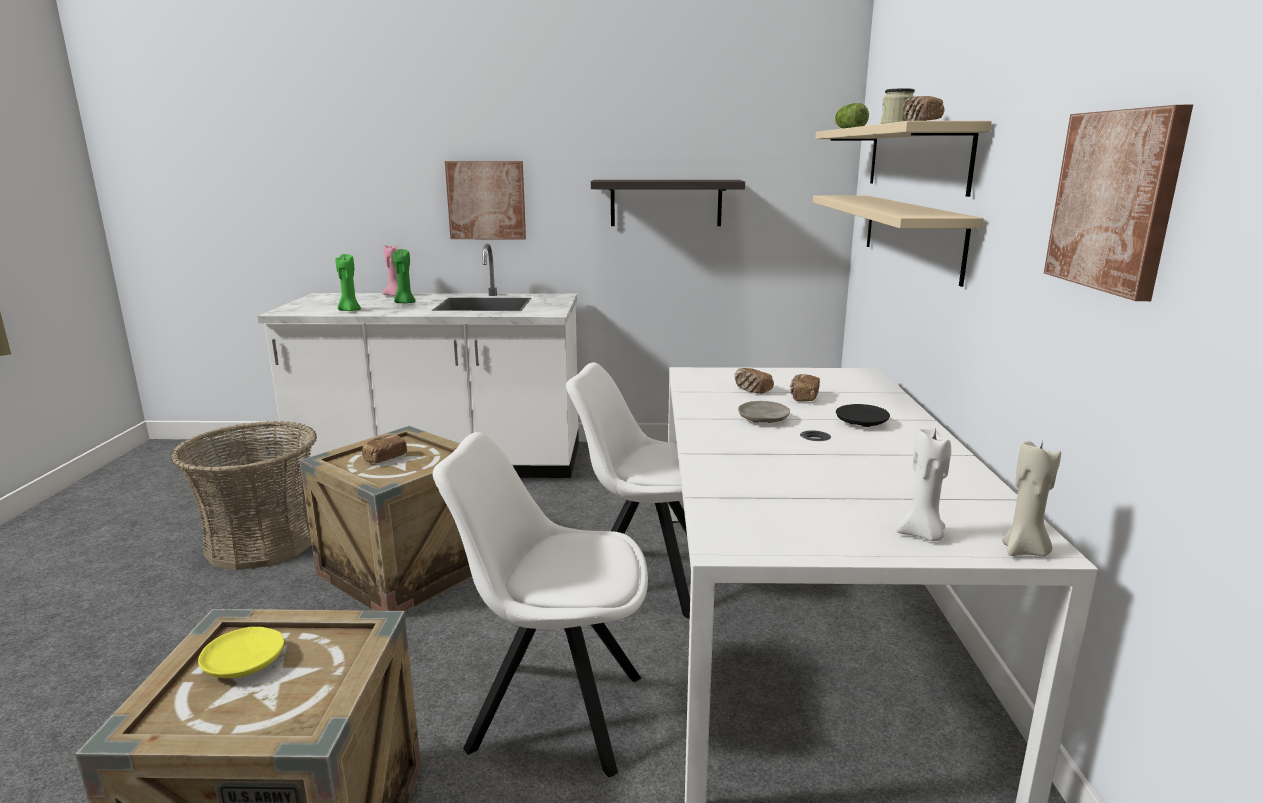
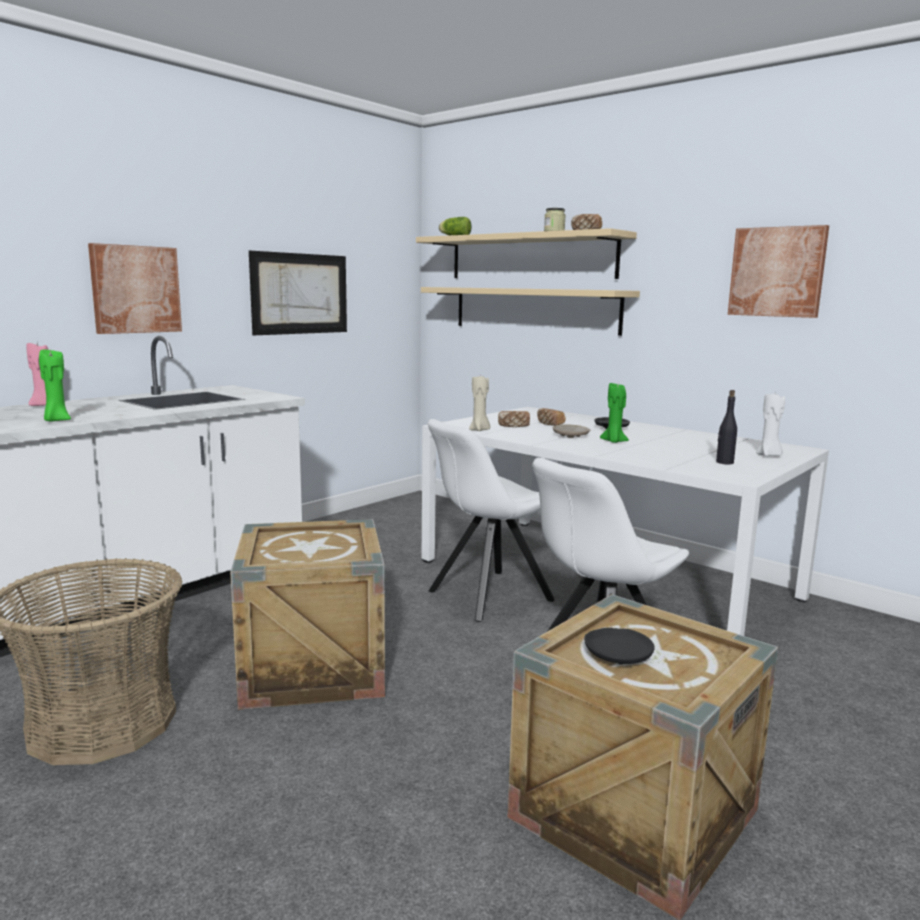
camera: 50 degrees left, 5 degrees down
yellow plate [198,627,284,678] -> black plate [584,628,655,664]
bread [362,435,407,463] -> none
green candle [393,249,415,304] -> green candle moved to [600,383,629,443]
shelf [591,180,745,226] -> picture [249,251,347,335]
beige candle [1002,440,1061,556] -> beige candle moved to [469,374,490,431]
none -> black bottle [716,390,737,464]

